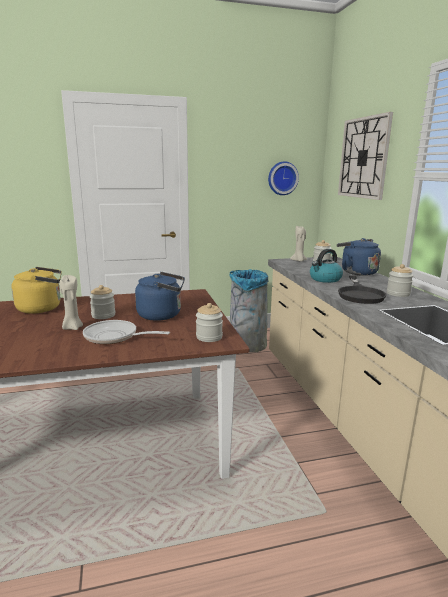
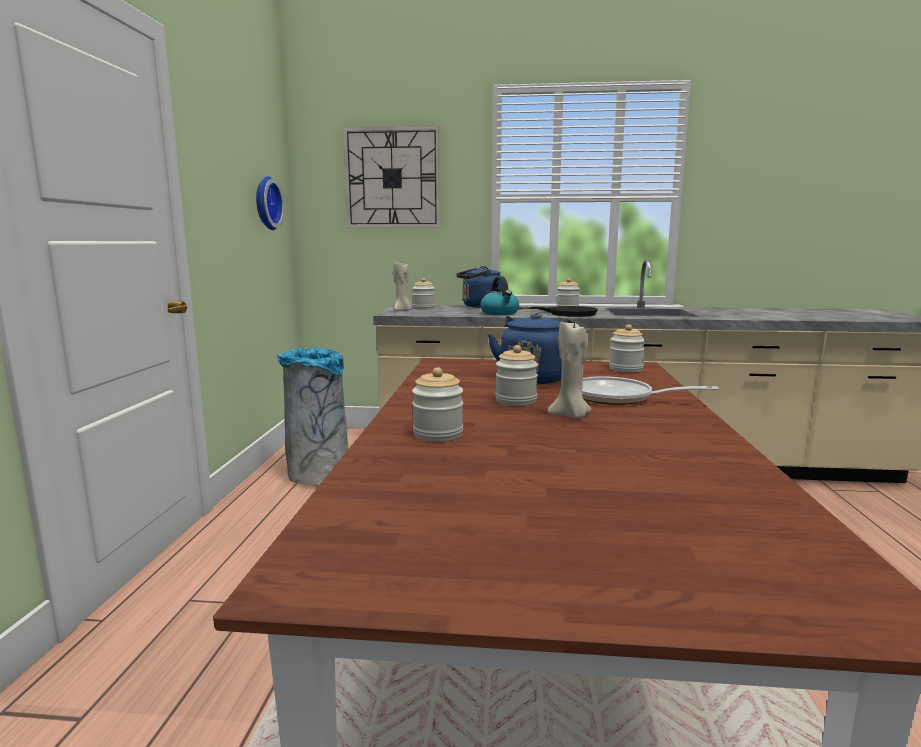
camera: 70 degrees left, 5 degrees down
yellow kettle [11,267,62,314] -> jar [412,367,463,442]
frying pan [83,320,170,344] -> frying pan turned 75 degrees clockwise [582,376,719,405]

